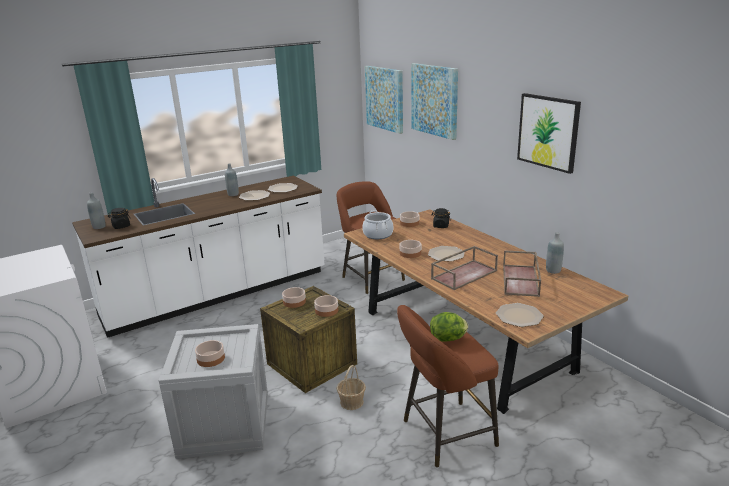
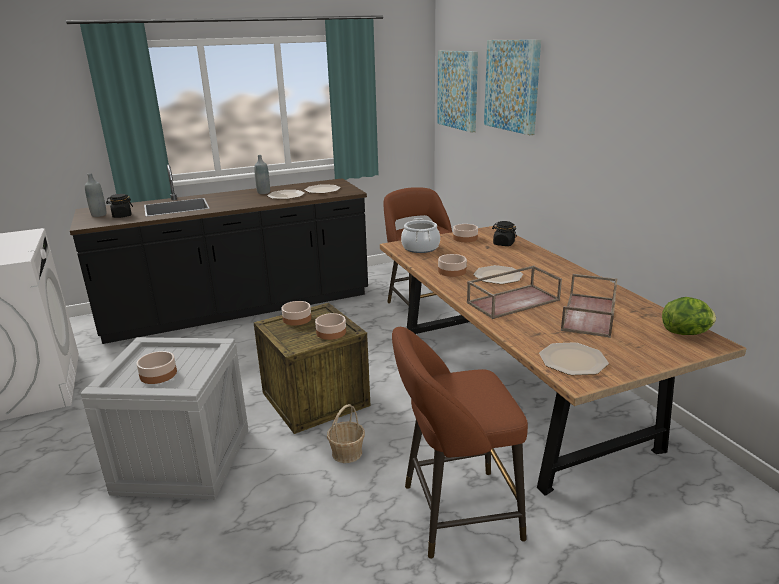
camera: 10 degrees right, 0 degrees up
white counter [72,176,325,338] -> black counter [70,165,368,344]
lettuce [430,312,468,342] -> lettuce moved to [662,297,716,335]
picture [517,93,581,174] -> none
grey bottle [546,232,564,274] -> none

